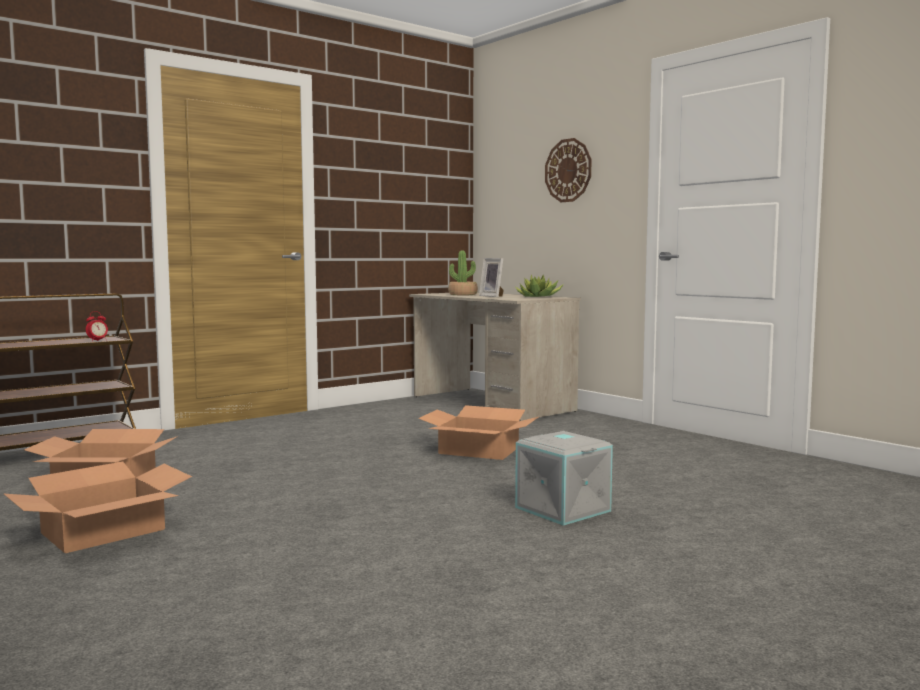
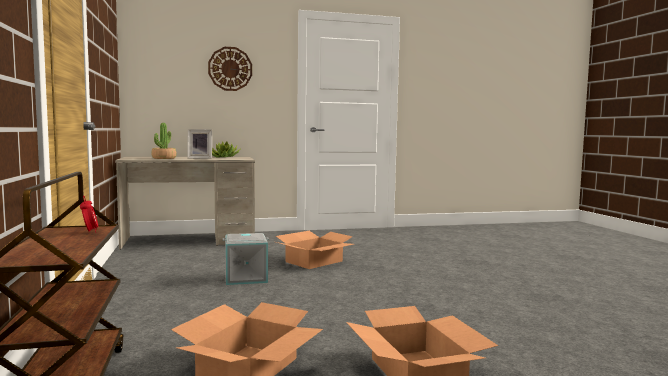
camera: 65 degrees left, 0 degrees up
grey storage box [515,431,613,526] -> grey storage box moved to [223,233,269,285]

